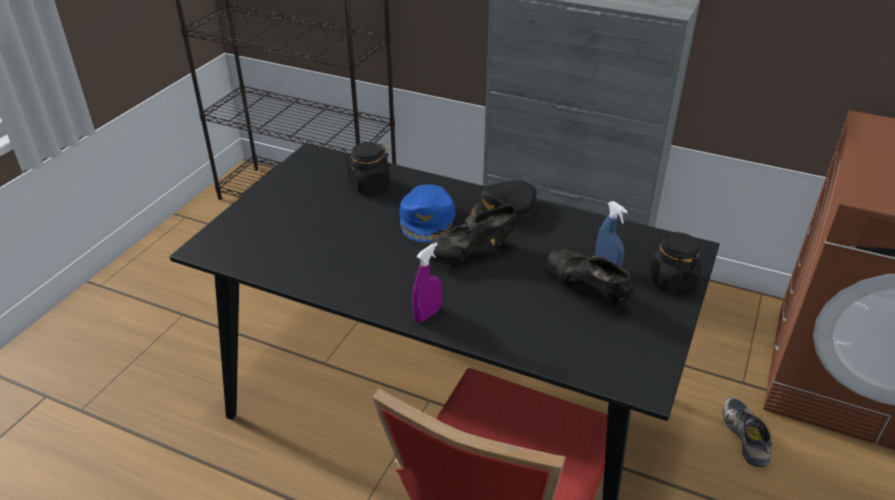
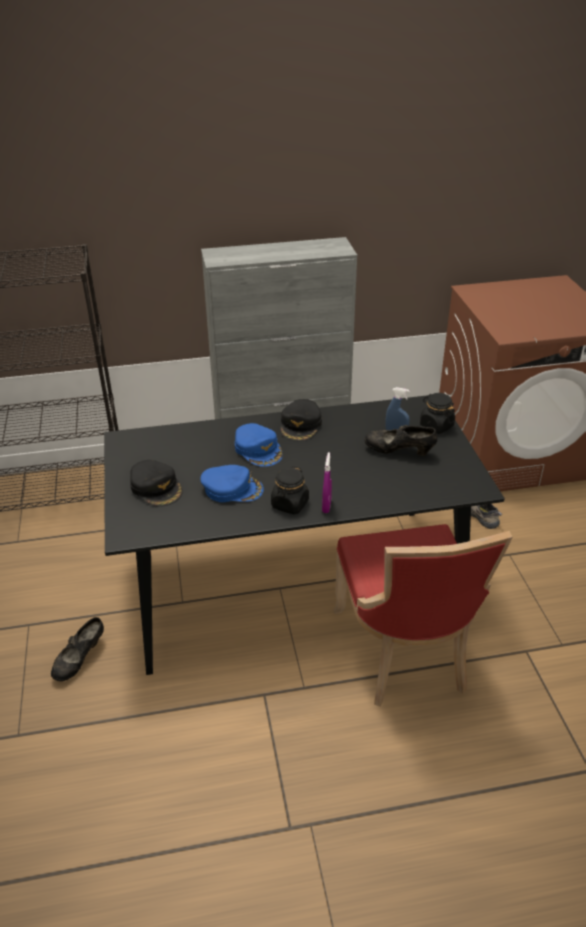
camera: 35 degrees left, 0 degrees up
black jar [344,142,390,194] -> black jar moved to [271,466,309,514]
black shoe [428,205,517,264] -> black shoe moved to [51,617,104,681]
none -> black cap [130,460,183,507]
none -> blue cap [200,465,264,502]

